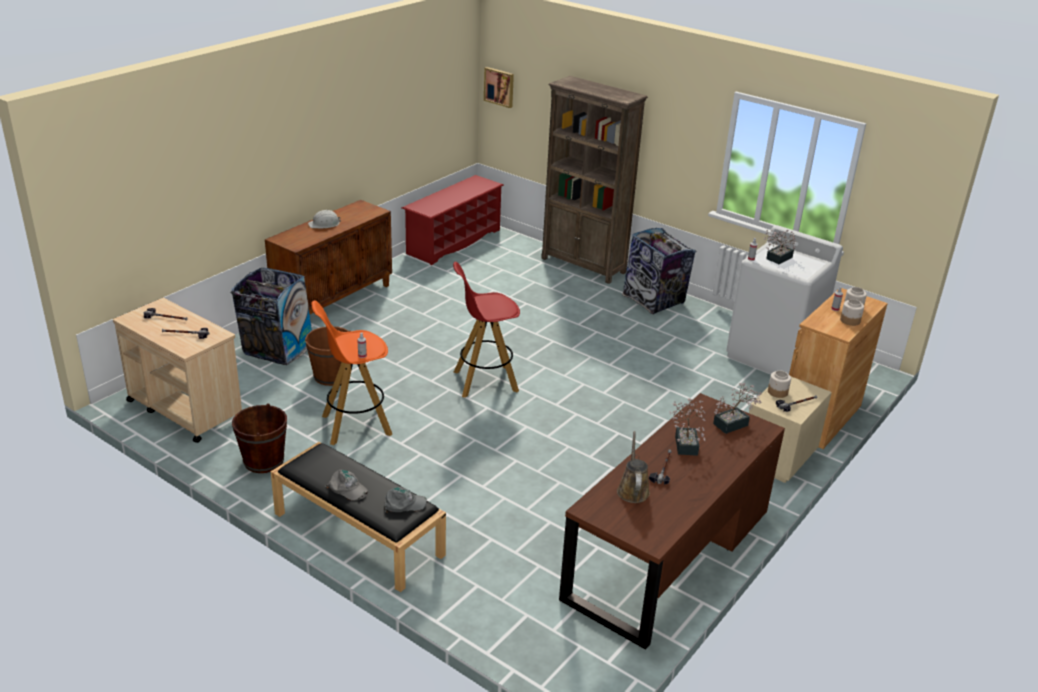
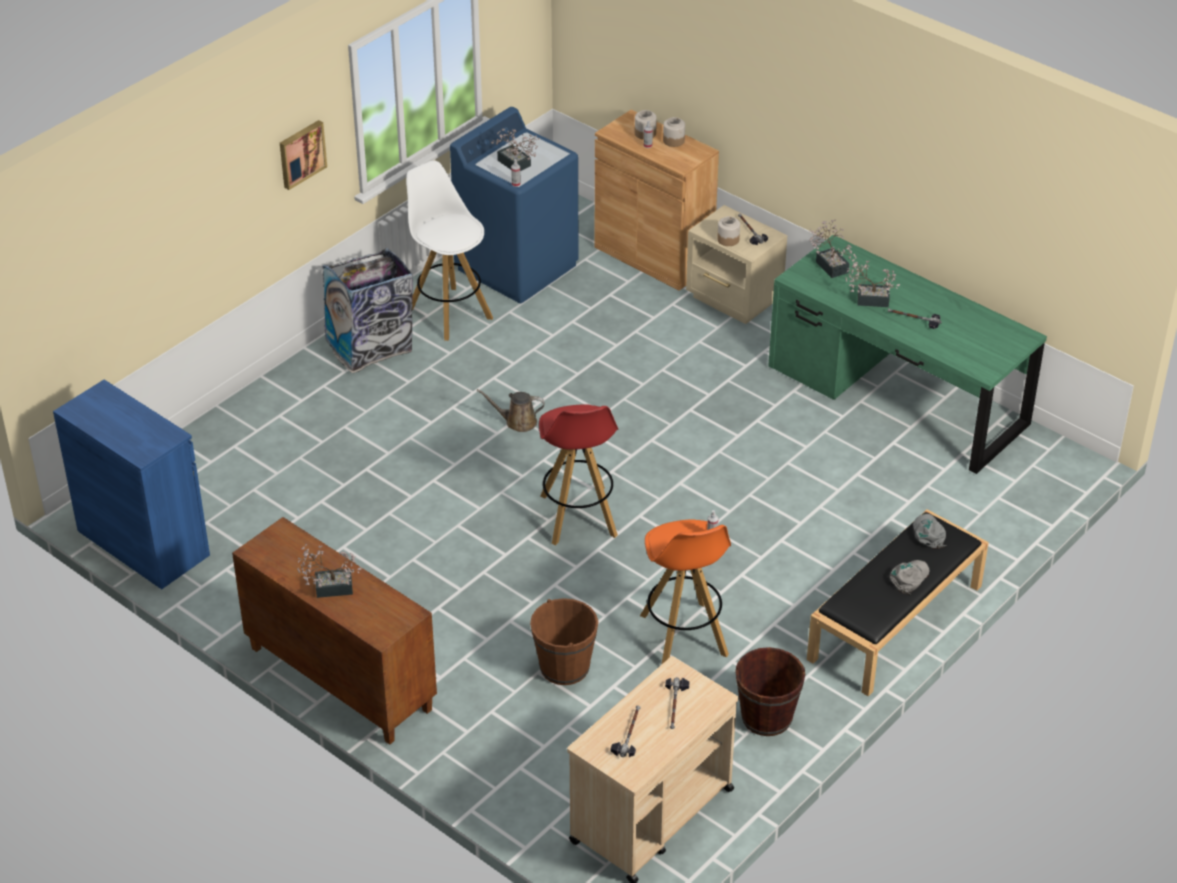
camera: 85 degrees left, 10 degrees up
trash can [231,268,312,365] -> none
white hard hat [308,210,341,228] -> potted plant [297,544,361,598]
red shoe rack [402,175,504,265] -> blue cabinet [53,380,210,589]
picture [484,67,514,108] -> picture moved to [280,120,327,190]
brown bookcase [541,76,648,284] -> none
brown desk [559,393,785,650] -> green desk [768,235,1047,474]
brown watering can [617,431,650,503] -> brown watering can moved to [477,389,545,432]
white washing machine [726,225,843,374] -> blue washing machine [450,107,579,303]
none -> white stool [406,161,493,341]

